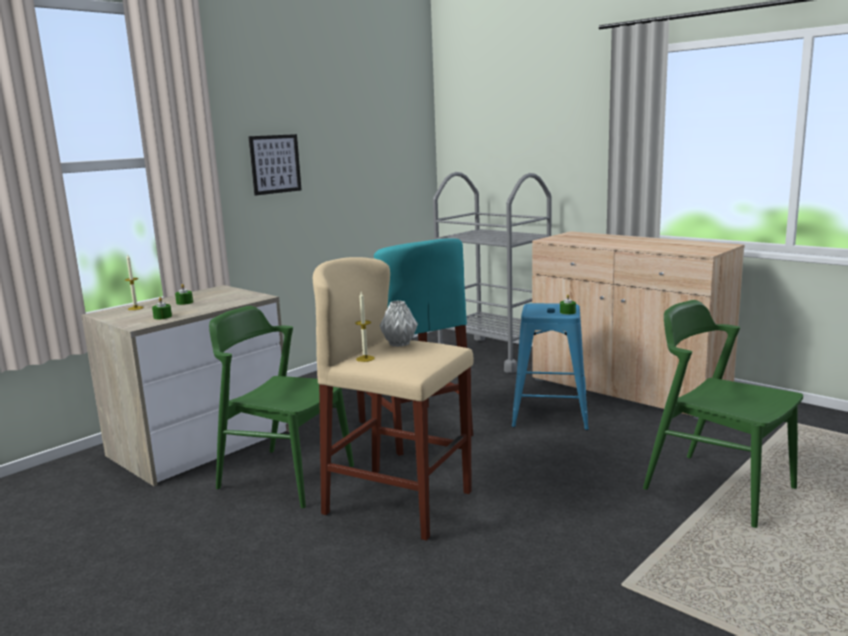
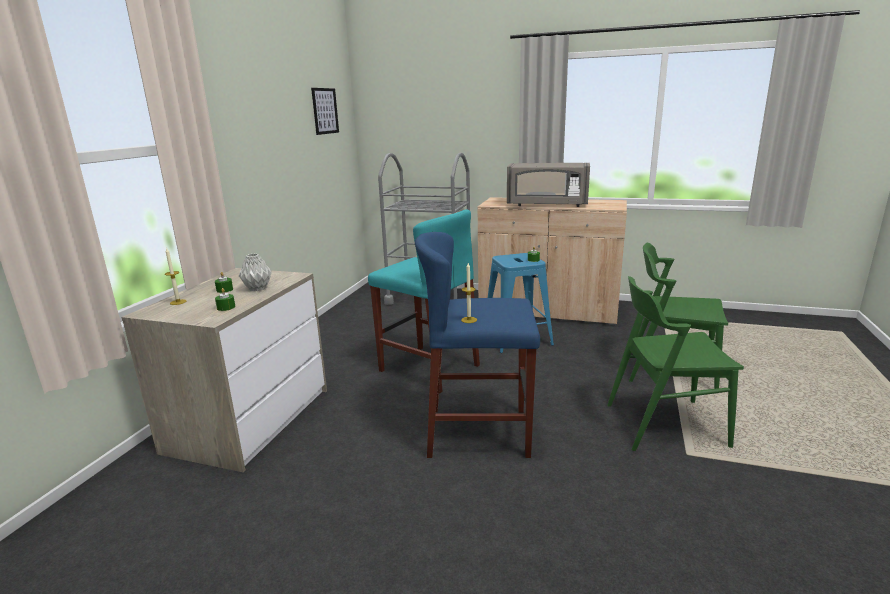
camera: 25 degrees left, 5 degrees up
green chair [209,306,354,508] -> green chair moved to [607,276,744,451]
picture [248,134,302,196] -> picture moved to [311,88,339,135]
beige stool [313,257,474,541] -> blue stool [415,232,540,458]
grey vase [379,300,418,347] -> grey vase moved to [239,253,272,291]
none -> grey microwave [507,163,590,207]

